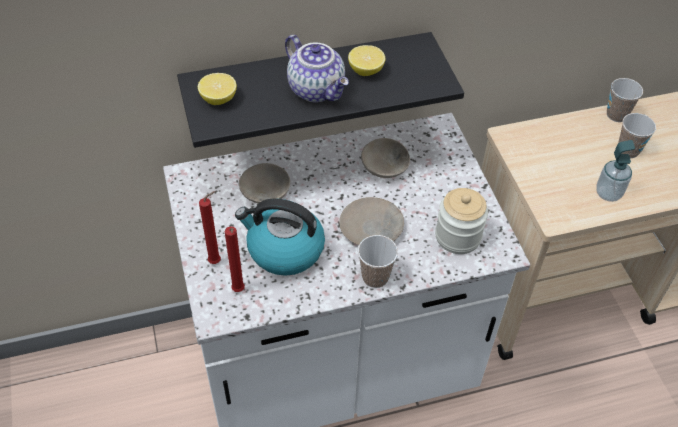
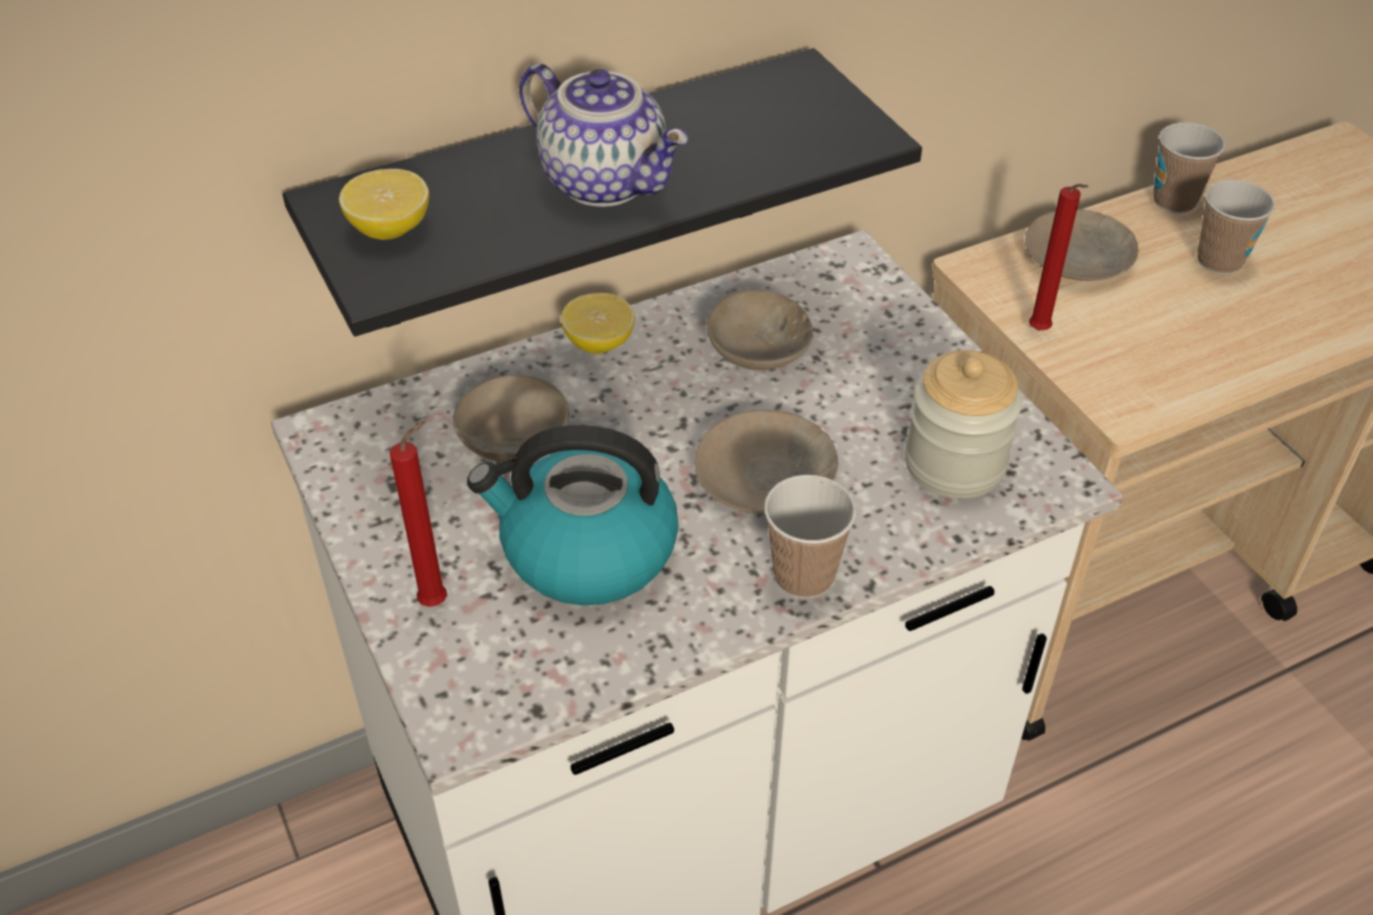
camera: 10 degrees left, 5 degrees down
red candle [225,226,245,292] -> red candle moved to [1029,184,1088,330]
lemon [348,45,385,76] -> lemon moved to [561,293,635,354]
soap dispenser [596,140,635,202] -> none
none -> beige plate [1025,209,1138,281]

